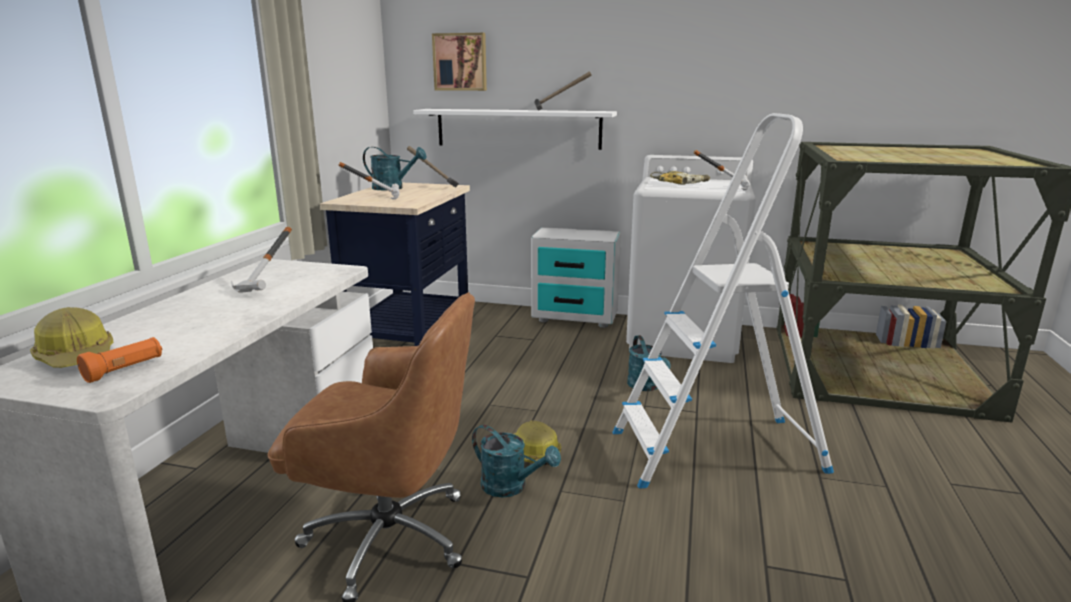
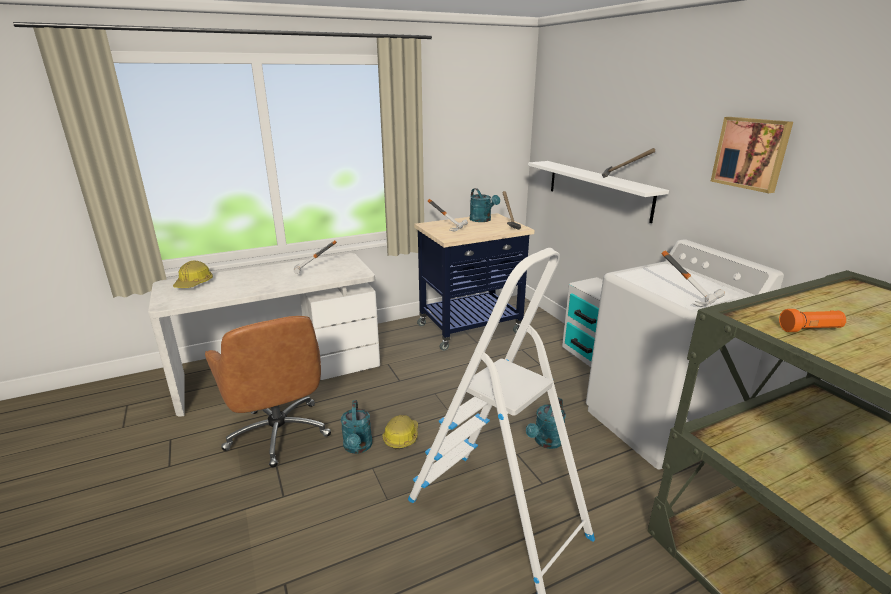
camera: 50 degrees right, 5 degrees up
orange flashlight [77,337,162,383] -> orange flashlight moved to [779,309,846,332]
picture [432,33,487,91] -> picture moved to [711,117,793,193]
power drill [650,171,710,185] -> none

